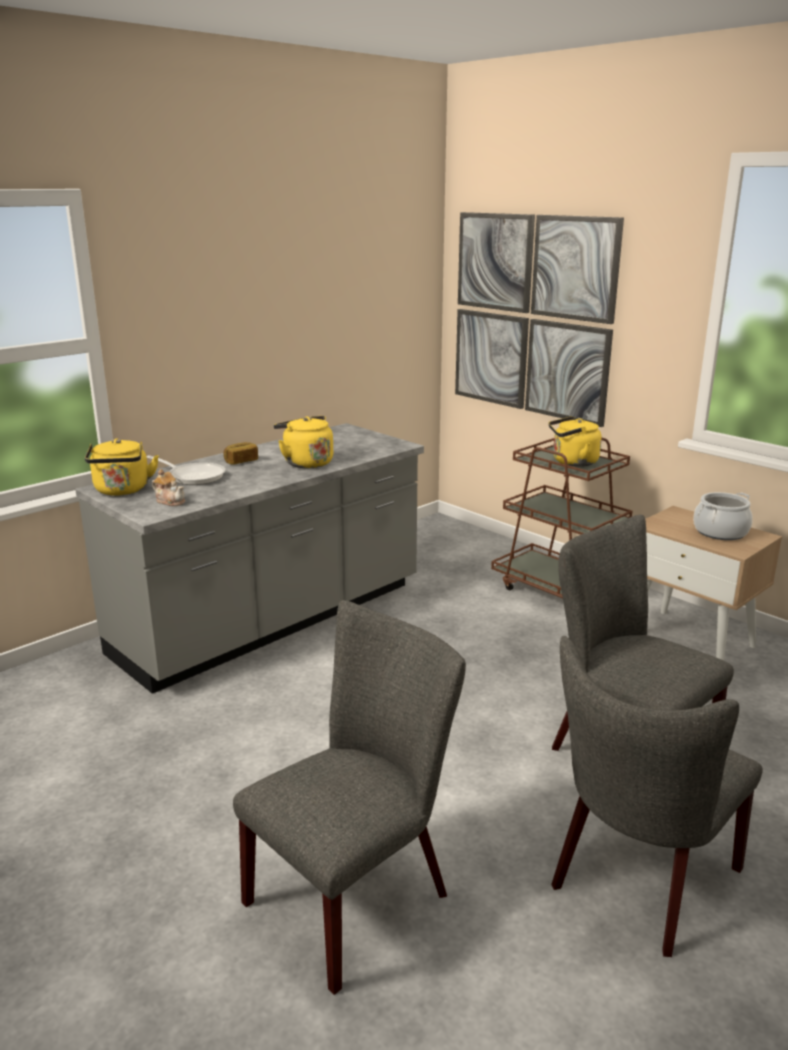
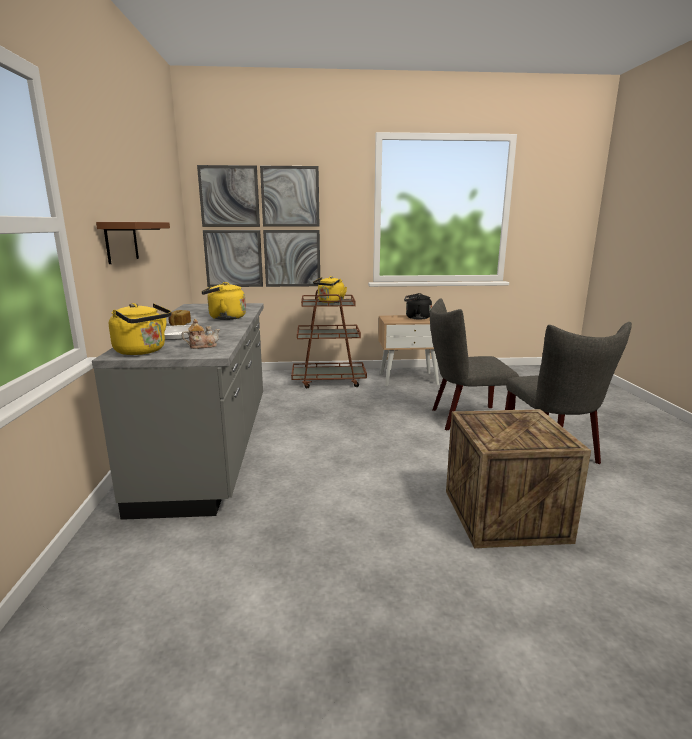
camera: 50 degrees left, 5 degrees down
grey chair [233,600,466,995] -> crate [446,409,591,548]
cooking pot [693,492,753,540] -> black kettle [404,293,432,319]
none -> brown shelf [96,222,170,264]

